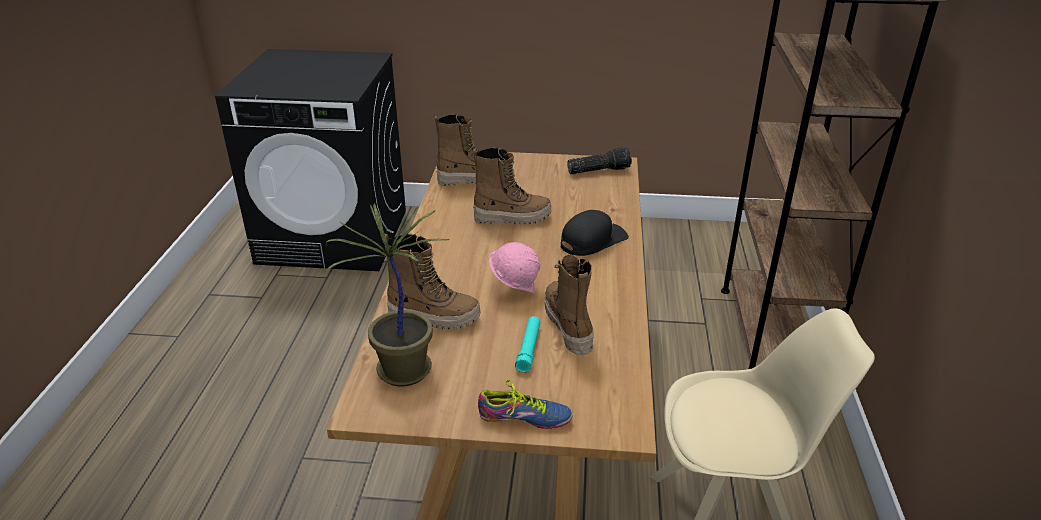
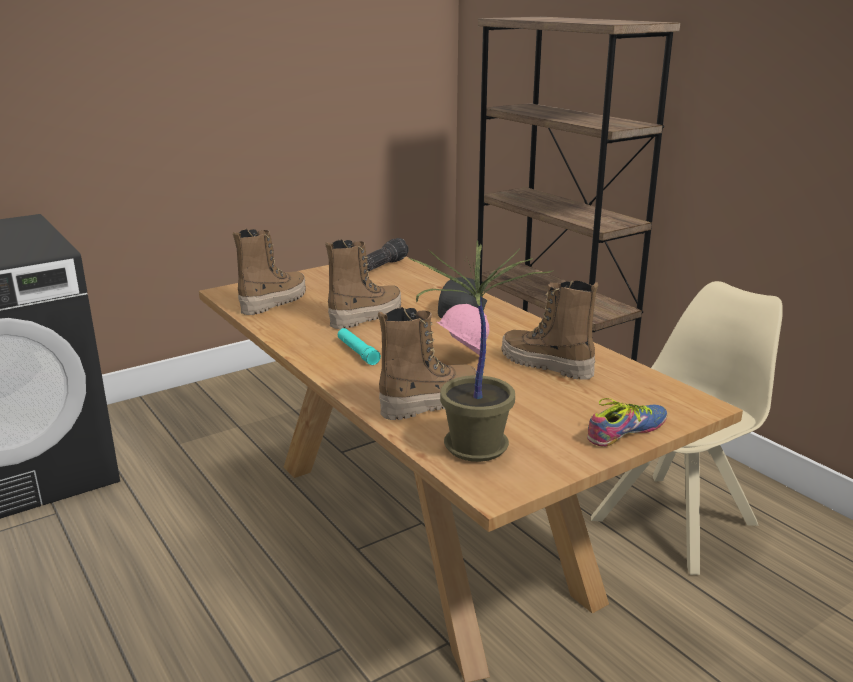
camera: 40 degrees left, 10 degrees down
turquoise flashlight [515,316,540,373] -> turquoise flashlight moved to [338,328,381,365]

